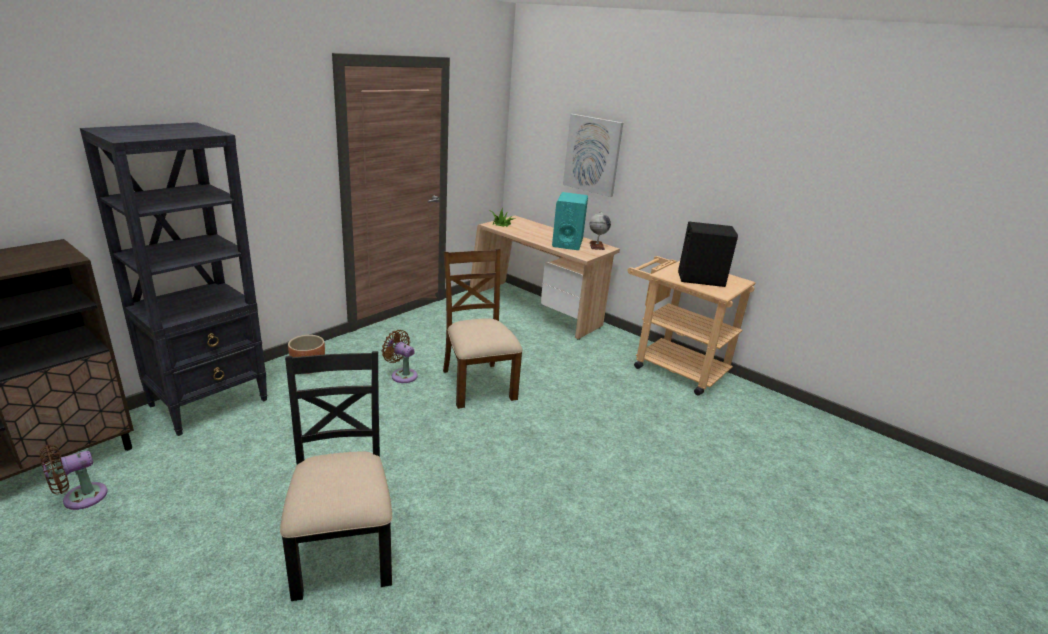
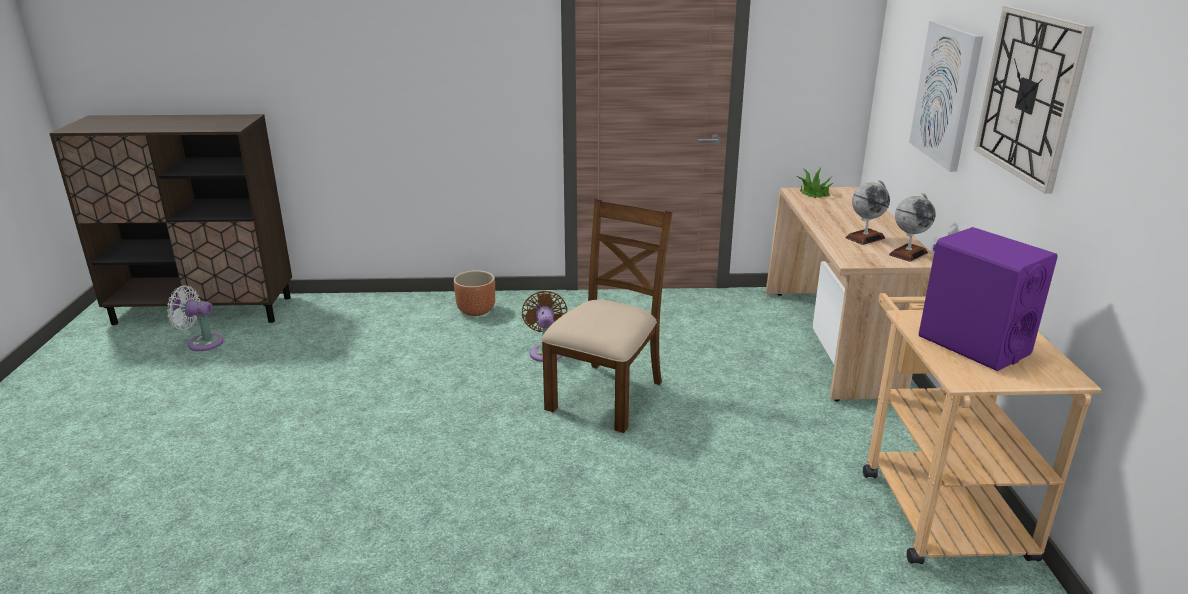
camera: 50 degrees right, 0 degrees up
brown fan [40,444,108,510] -> white fan [167,285,224,351]
black bookcase [80,122,268,436] -> none
black chair [280,351,392,601] -> none
turquoise speaker [552,192,588,250] -> globe [846,180,890,245]
black speaker [678,222,738,287] -> purple speaker [919,227,1058,371]
none -> wall clock [974,6,1094,194]

